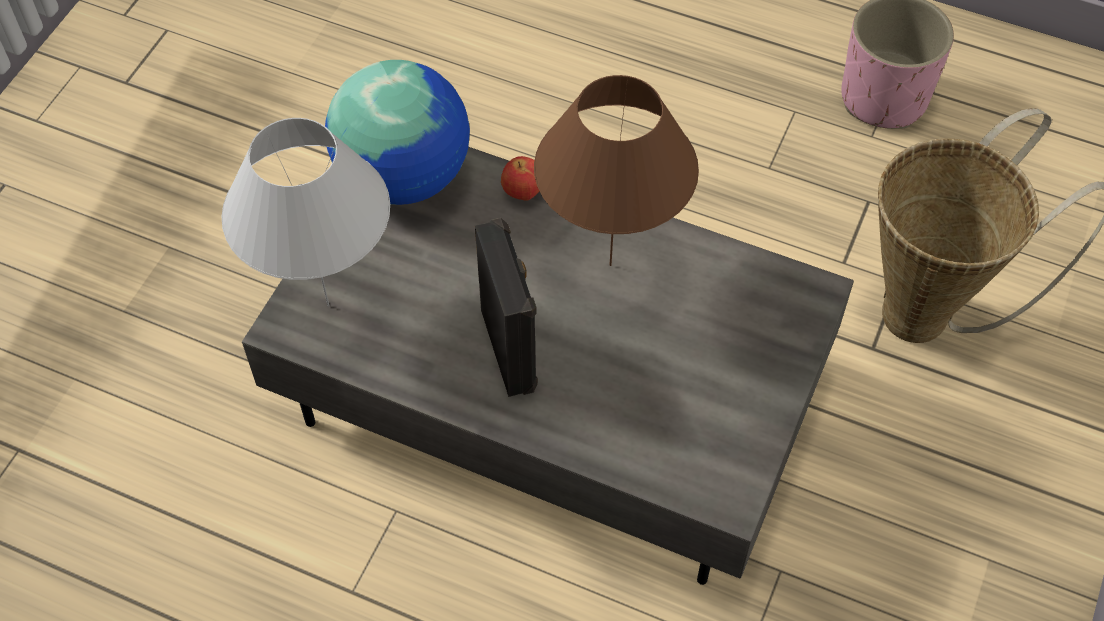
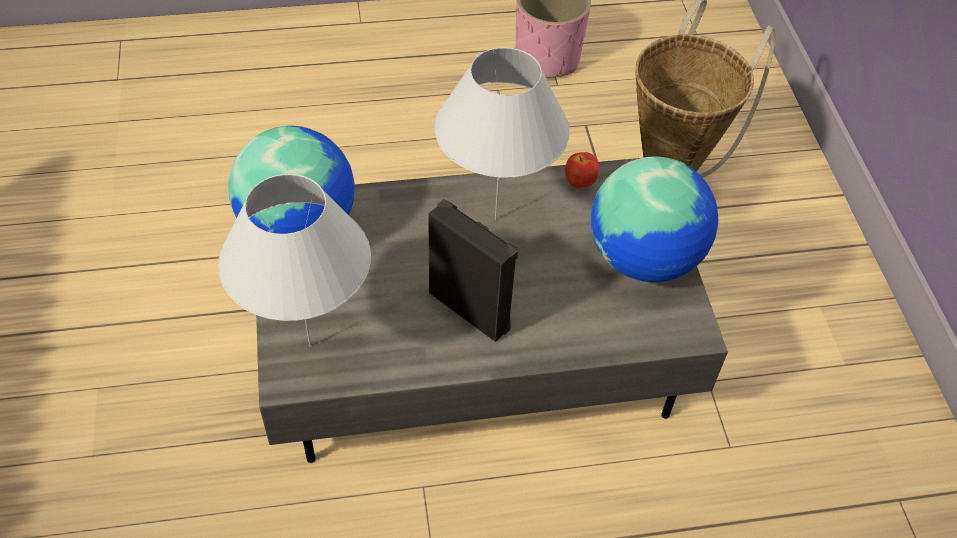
camera: 35 degrees left, 5 degrees down
apple [501,156,539,201] -> apple moved to [565,152,599,188]
brown table lamp [534,75,699,266] -> white table lamp [434,47,570,220]
none -> globe [591,157,718,282]

